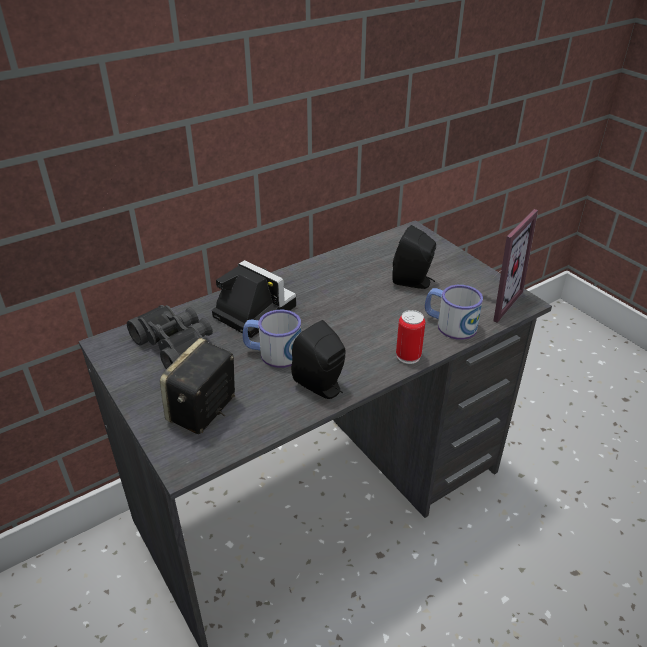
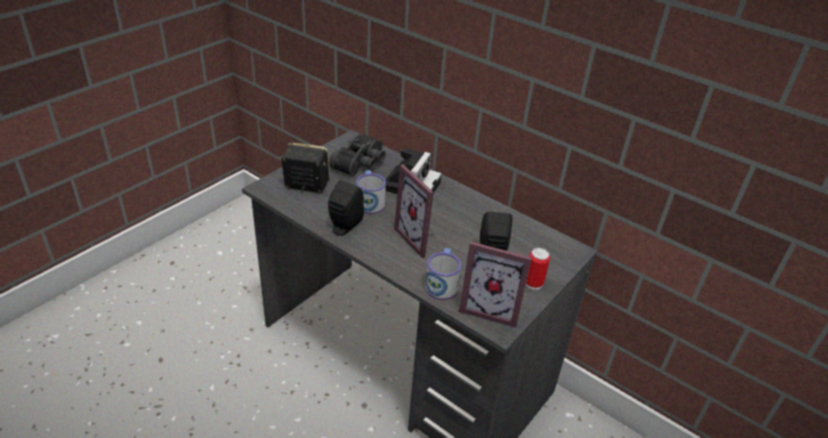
camera: 70 degrees right, 0 degrees up
can [396,310,425,364] -> can moved to [526,248,550,290]
none -> picture frame [394,164,434,258]

